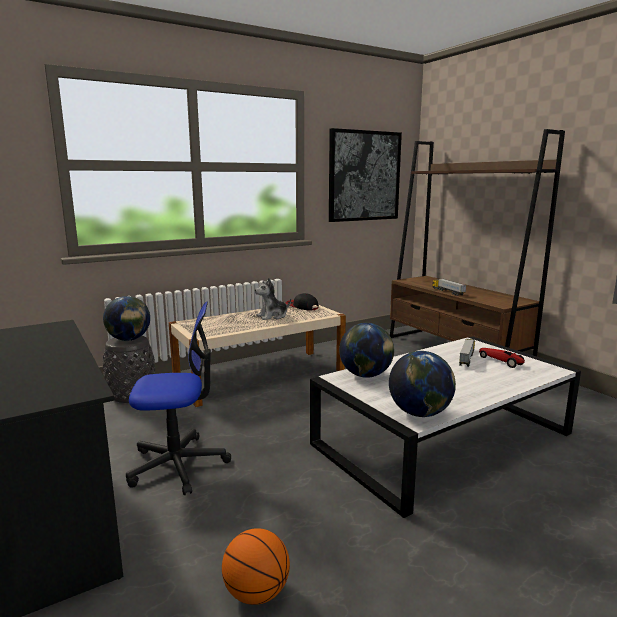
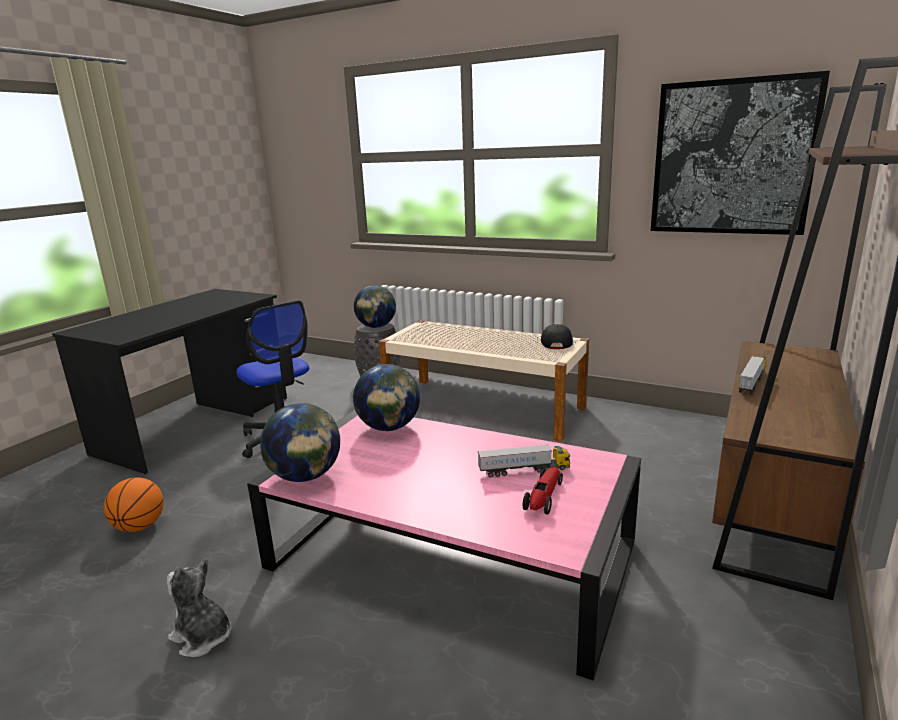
camera: 60 degrees right, 5 degrees up
plush toy [255,278,291,320] -> plush toy moved to [166,558,232,657]
white coffee table [310,336,581,518] -> pink coffee table [247,409,641,681]

